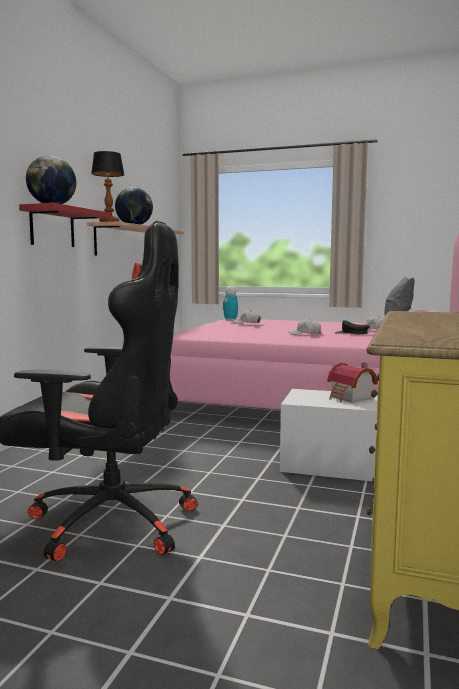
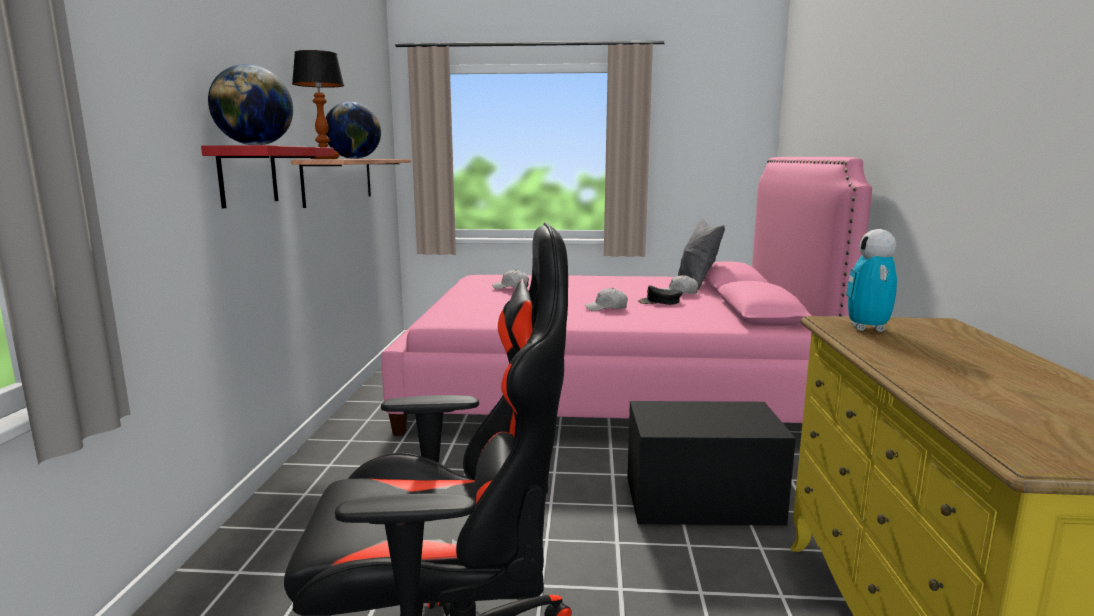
camera: 15 degrees left, 5 degrees up
toy robot [223,286,238,321] -> toy robot moved to [846,229,897,332]
white storage box [280,389,378,481] -> black storage box [627,401,796,525]
toy house [327,362,378,403] -> none

